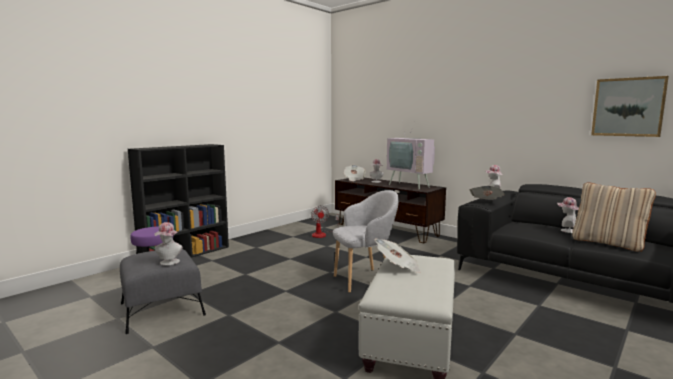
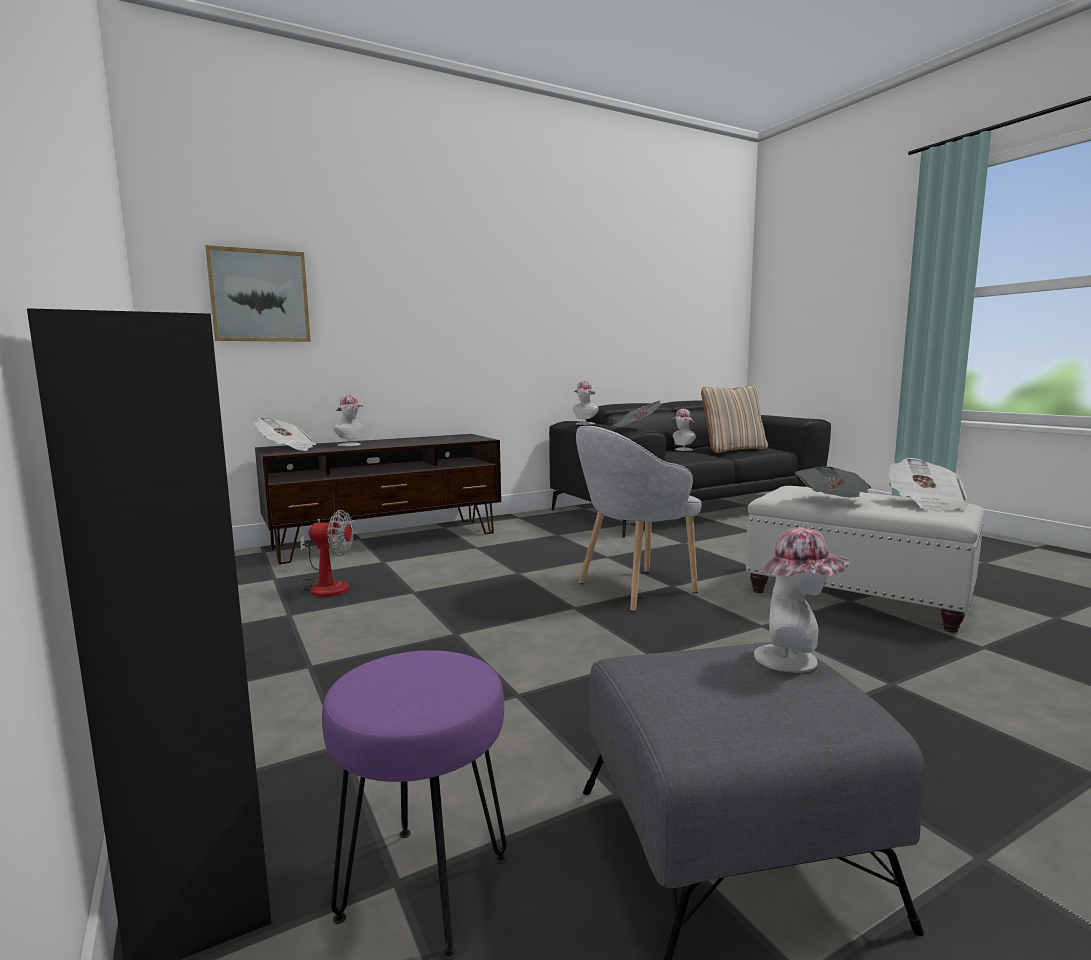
camera: 70 degrees left, 0 degrees up
grey armchair [333,190,399,293] -> grey armchair turned 120 degrees counterclockwise [576,426,702,612]
television [387,130,435,190] -> none
picture [591,76,669,137] -> picture moved to [205,245,311,342]
none -> newspaper [888,458,968,512]

